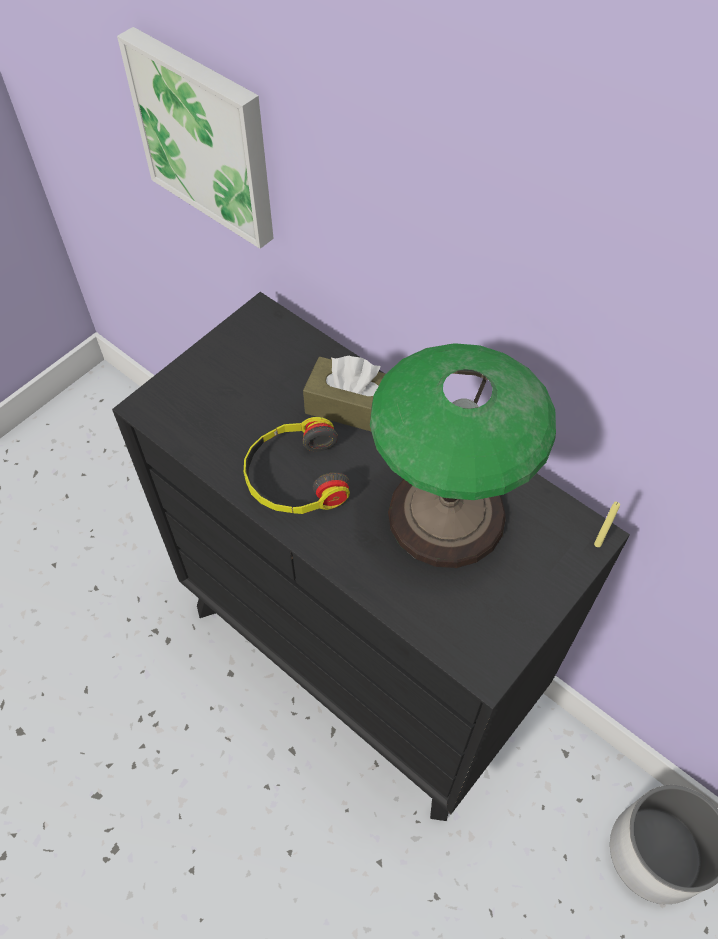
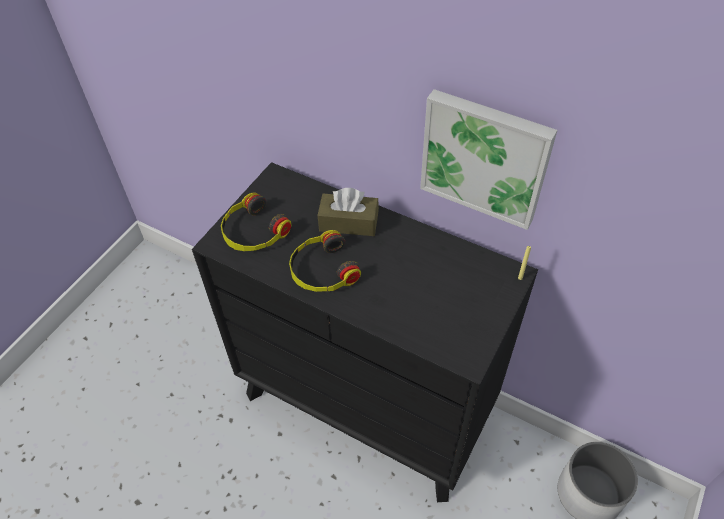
camera: 10 degrees left, 5 degrees down
picture [117,27,274,249] -> picture moved to [420,89,557,230]
table lamp [370,343,556,568] -> none
none -> headphones [221,193,291,251]

